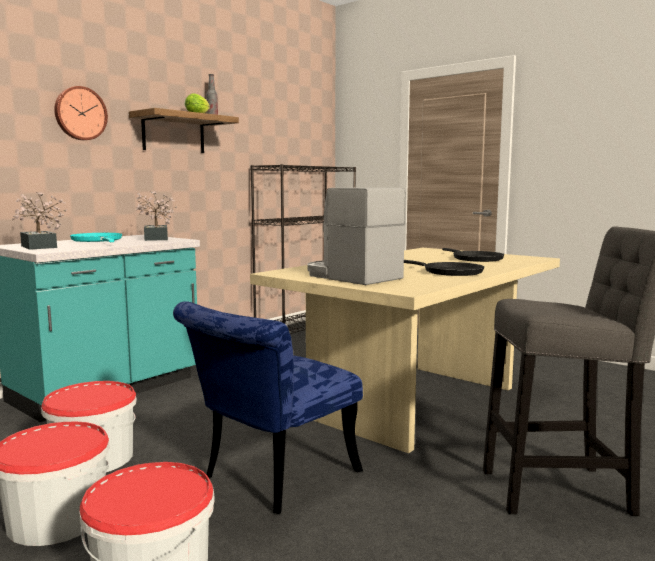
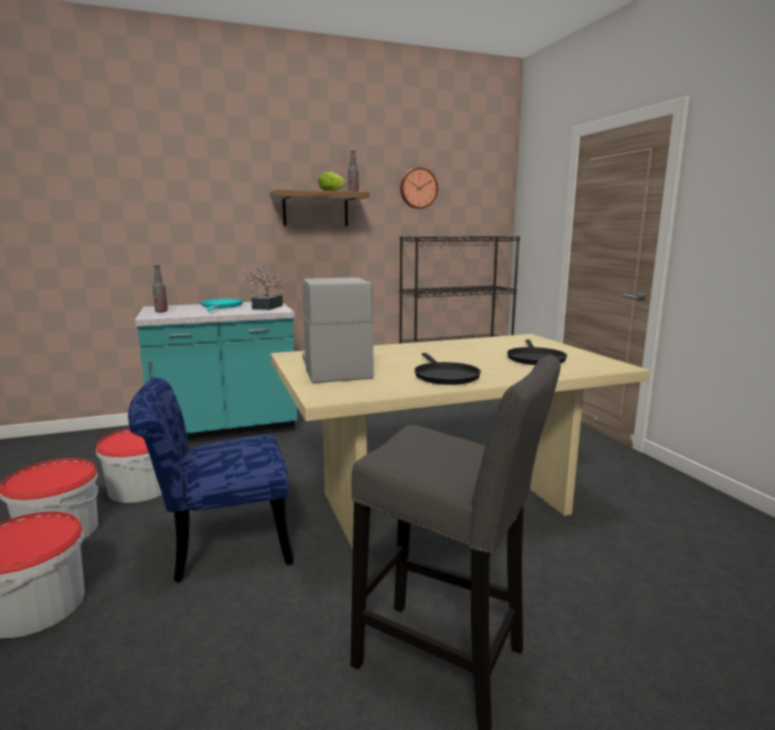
camera: 30 degrees right, 5 degrees up
potted plant [12,192,67,250] -> bottle [153,265,168,312]
wall clock [54,86,108,140] -> wall clock moved to [400,167,438,209]

